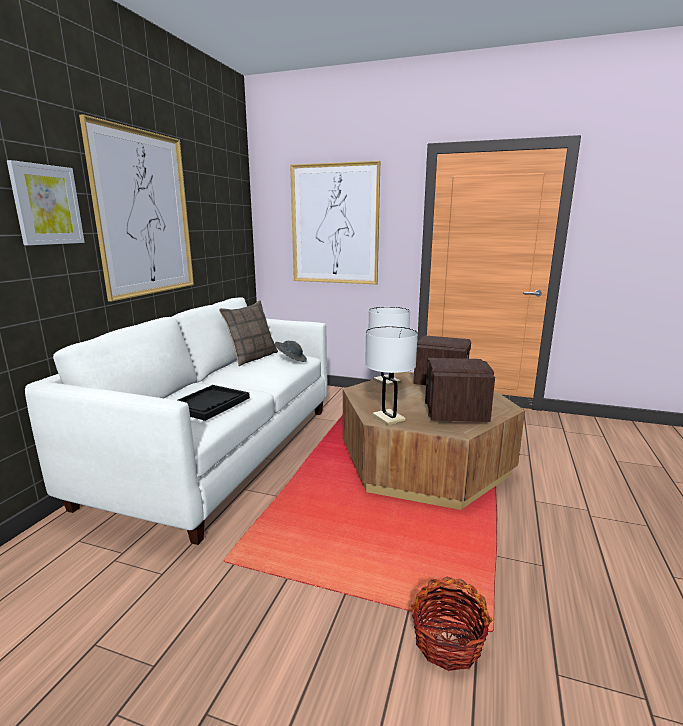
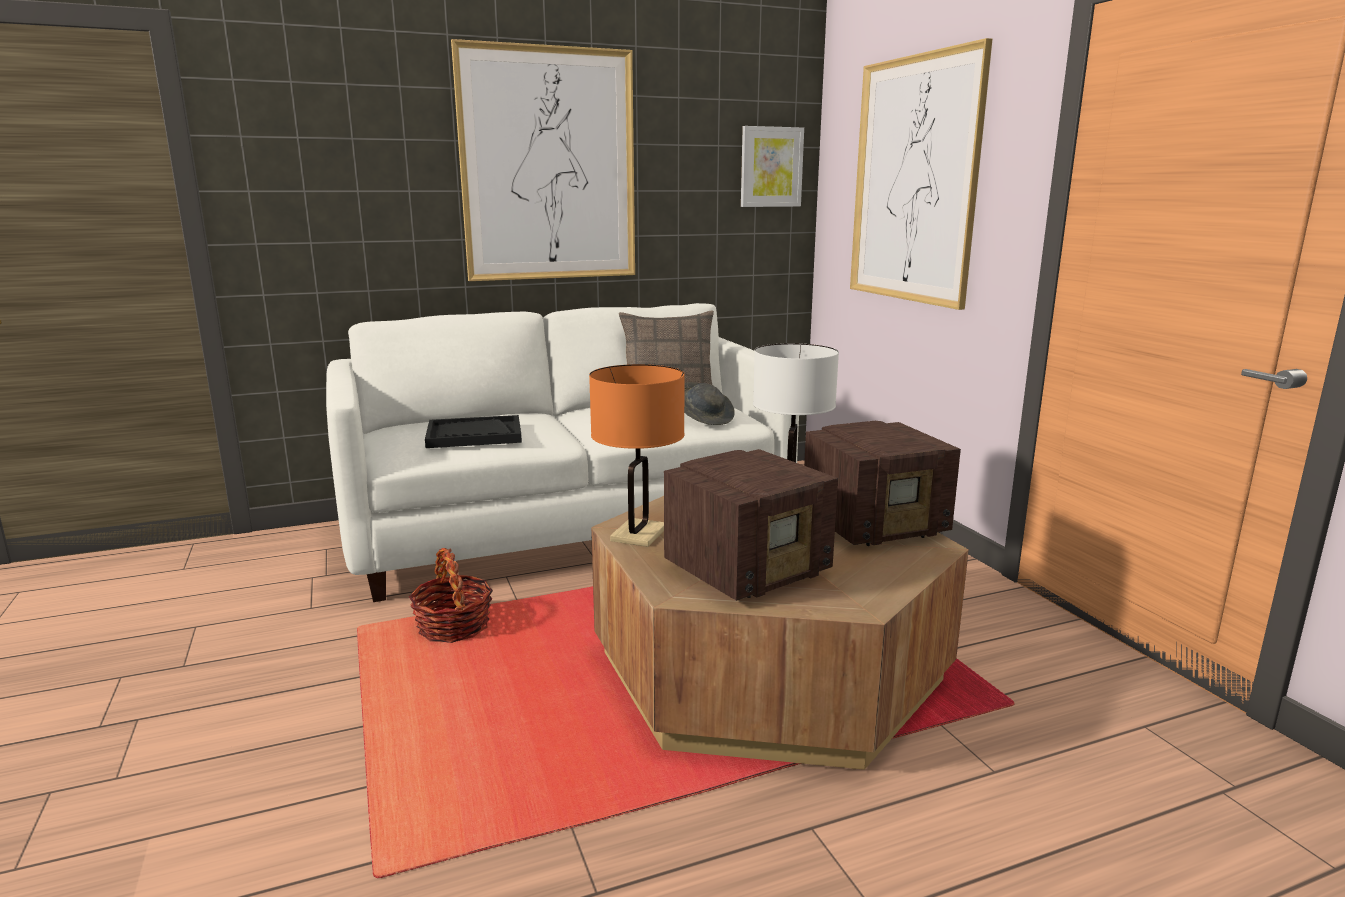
camera: 50 degrees right, 0 degrees up
picture [7,160,85,246] -> picture moved to [741,126,804,207]
white table lamp [365,326,418,426] -> orange table lamp [589,364,685,547]
basket [411,577,492,671] -> basket moved to [409,548,493,643]

